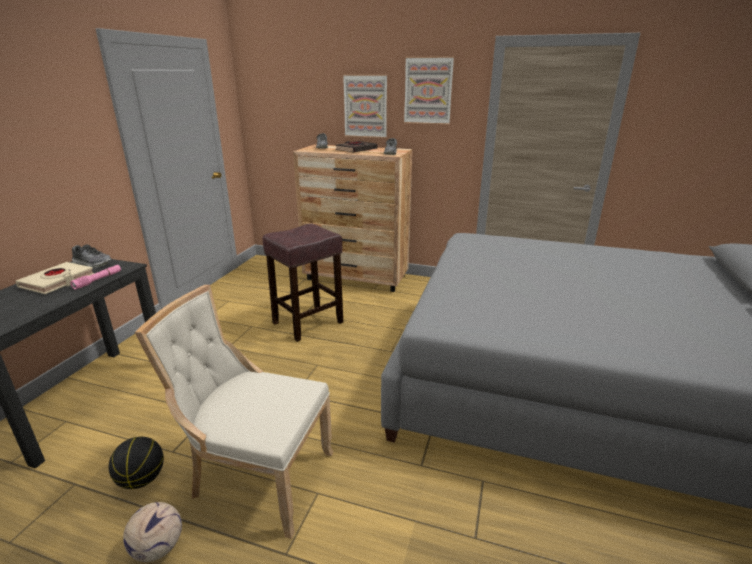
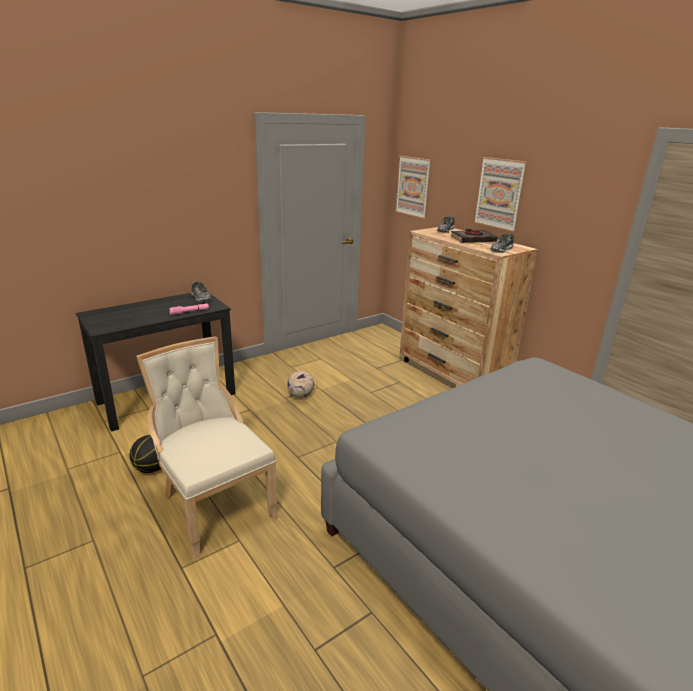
camera: 35 degrees right, 0 degrees up
beige book [15,262,95,294] -> none
football [123,502,182,562] -> football moved to [287,371,314,398]
brown stool [262,224,343,342] -> none
picture [404,56,454,125] -> picture moved to [395,156,431,219]

